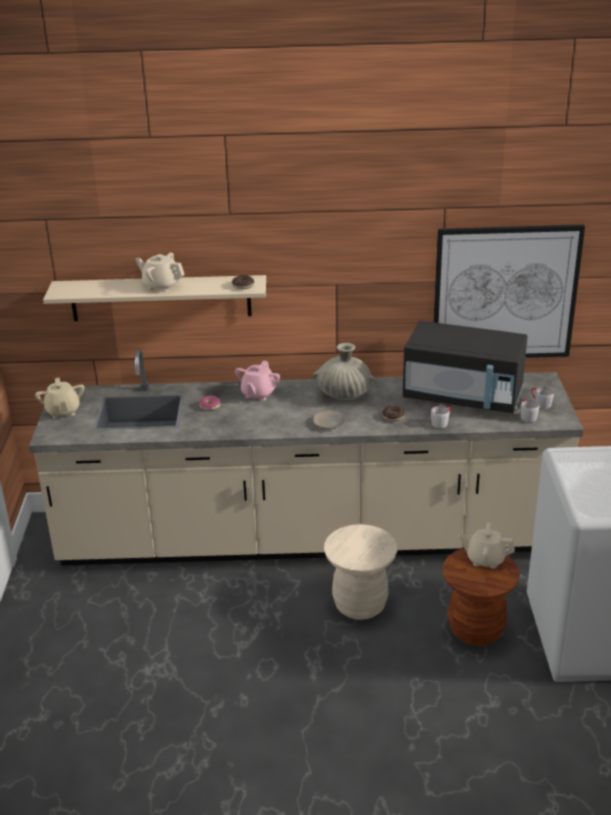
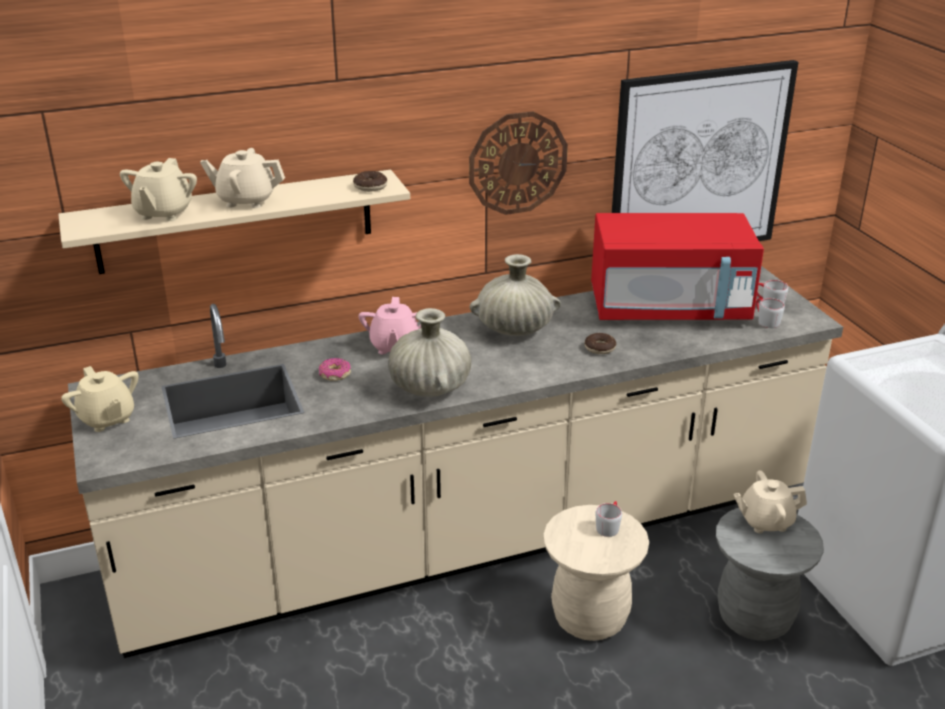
camera: 20 degrees left, 0 degrees up
beige plate [313,410,346,429] -> none
black microwave [403,321,528,413] -> red microwave [591,213,764,320]
grey mug [431,406,451,428] -> grey mug moved to [596,501,622,537]
brown stool [442,548,520,646] -> grey stool [716,508,824,641]
none -> beige teapot [120,158,197,221]
none -> beige vase [388,308,471,397]
none -> wall clock [469,111,568,215]

